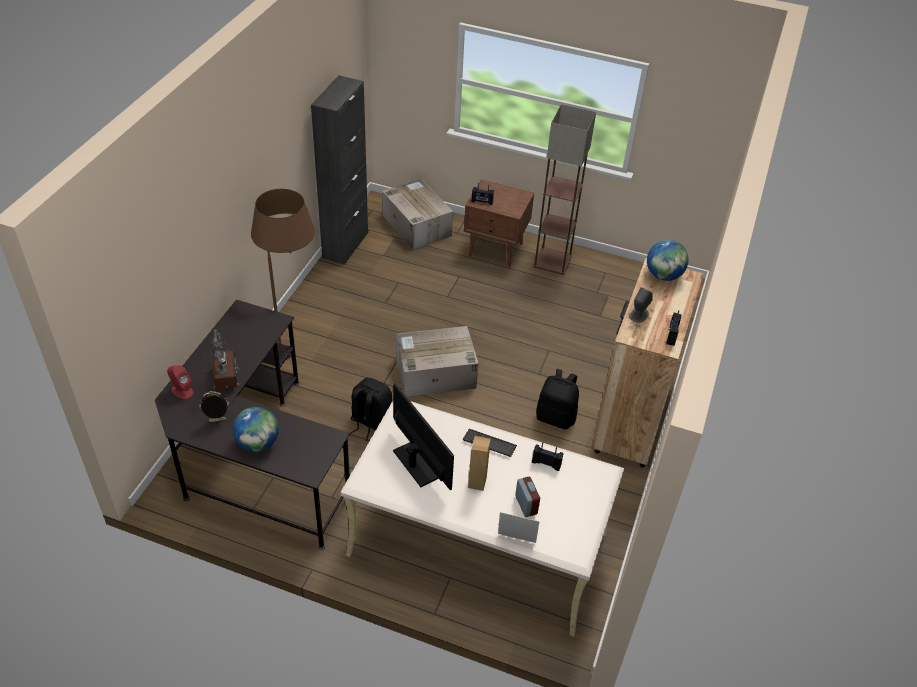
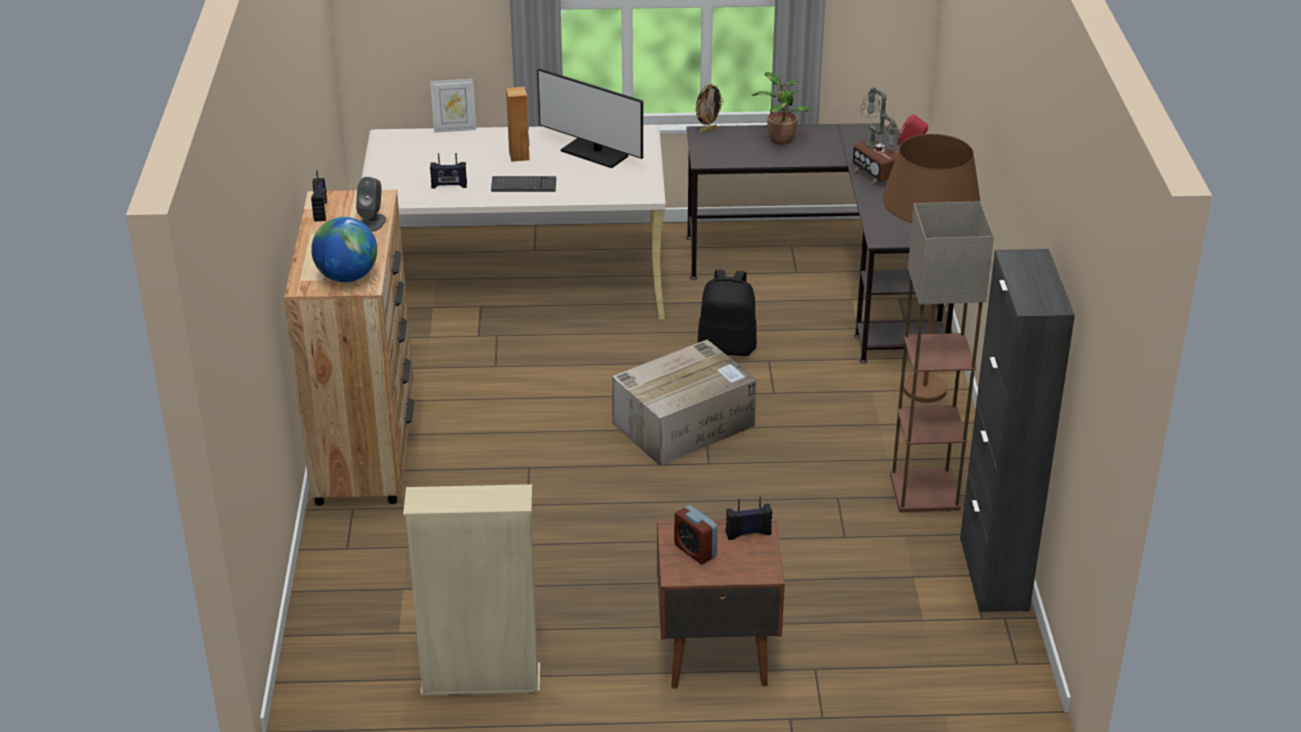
camera: 160 degrees right, 10 degrees down
picture frame [199,391,229,422] -> picture frame moved to [695,83,724,133]
globe [233,407,279,452] -> potted plant [750,72,812,145]
cardboard box [382,179,453,250] -> none
alarm clock [515,476,540,517] -> alarm clock moved to [674,505,718,564]
floor lamp [533,104,596,275] -> floor lamp moved to [890,201,994,513]
black backpack [536,369,579,430] -> none
none -> beige bookcase [403,484,540,696]

